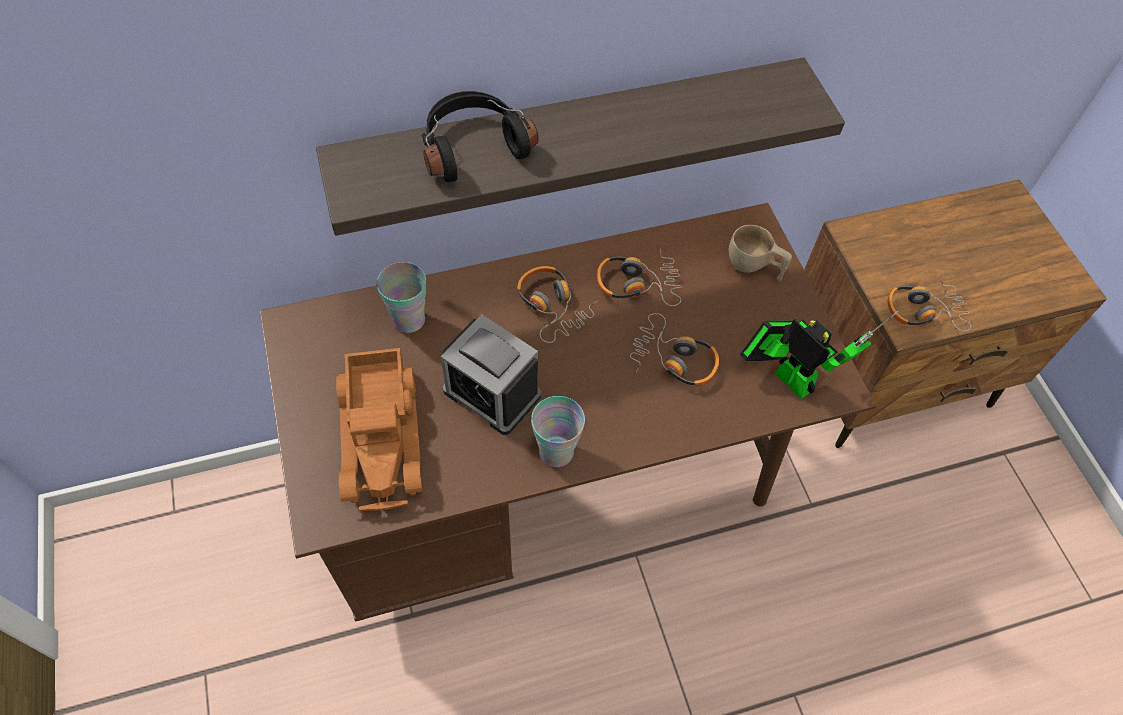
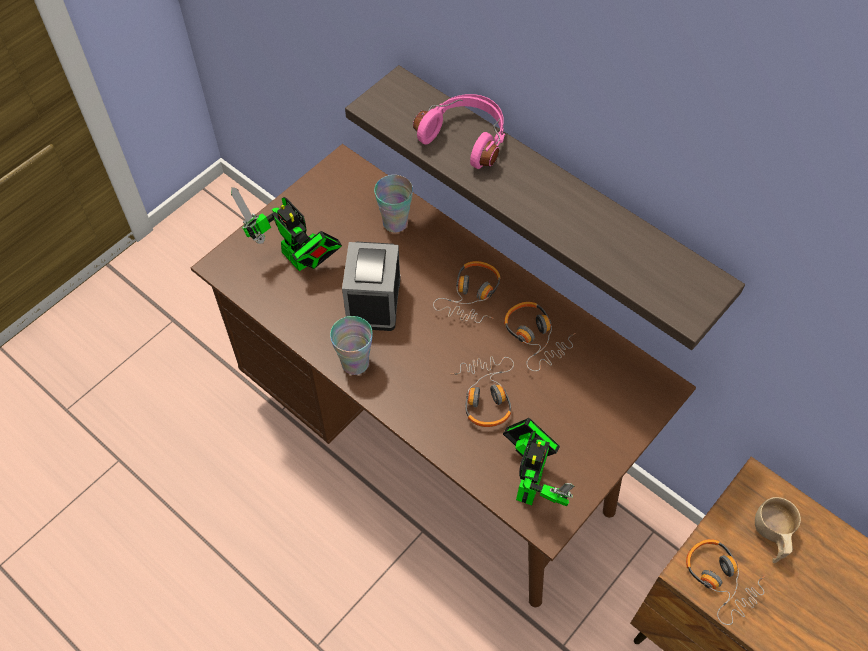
camera: 60 degrees right, 0 degrees up
toy truck [336,348,422,511] -> toy robot [231,187,342,271]
black headphones [422,91,539,182] -> pink headphones [413,94,505,169]
beige cup [729,225,792,281] -> beige cup moved to [755,497,801,563]

